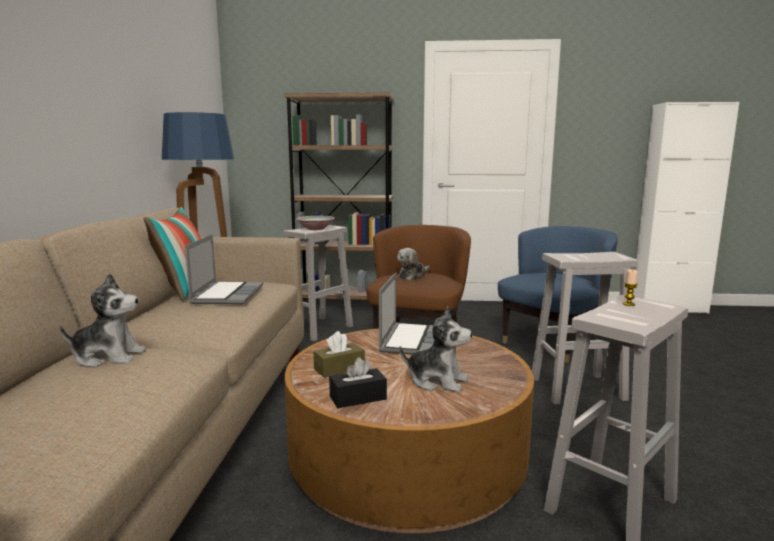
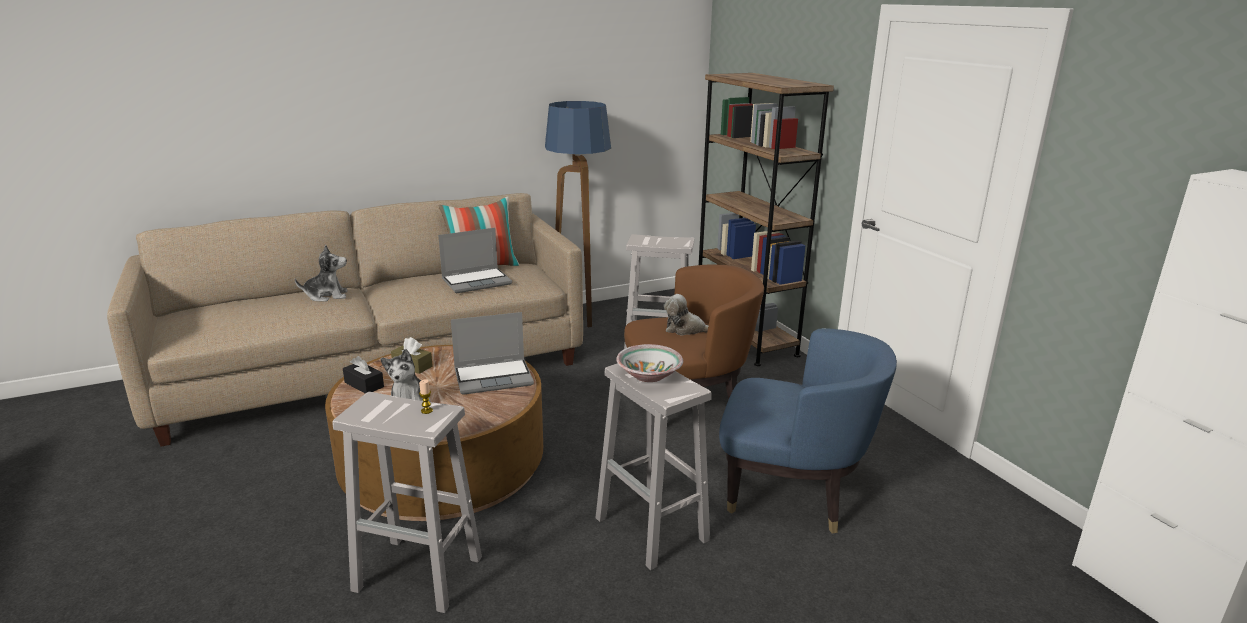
camera: 60 degrees right, 10 degrees up
plush toy [59,273,146,368] -> plush toy turned 75 degrees counterclockwise [295,245,348,301]
bowl [296,216,335,230] -> bowl moved to [616,344,683,382]

